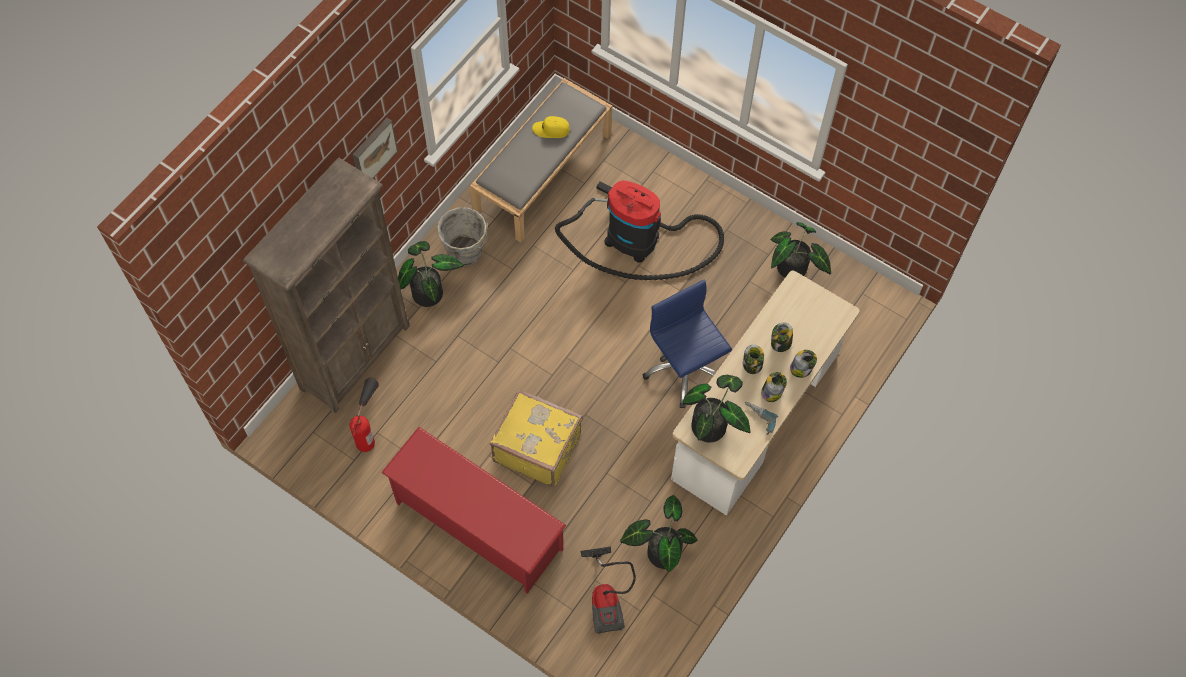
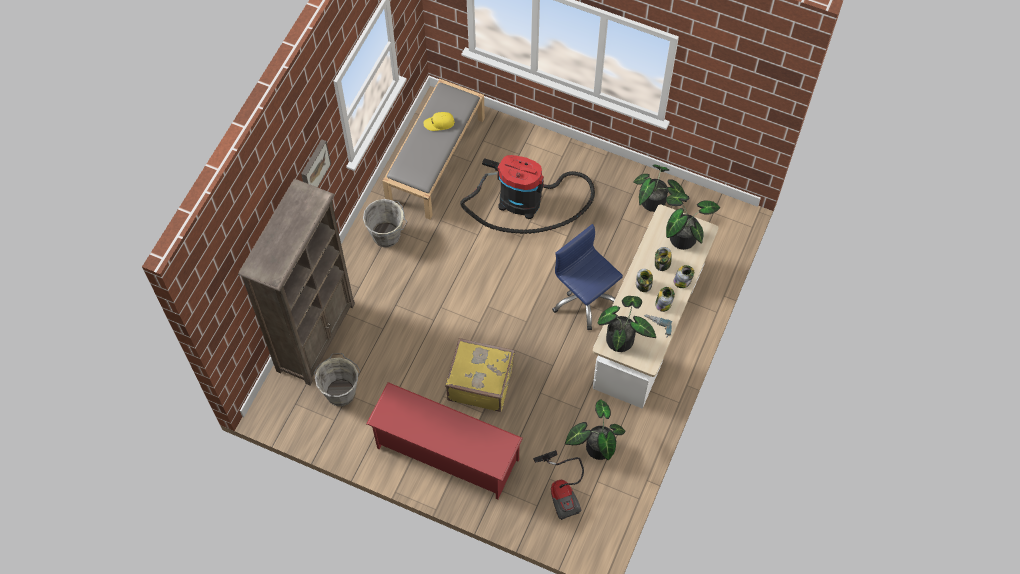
camera: 10 degrees left, 0 degrees up
fire extinguisher [349,378,379,452] -> grey bucket [314,353,360,406]
potted plant [398,241,464,307] -> potted plant moved to [666,192,720,250]

